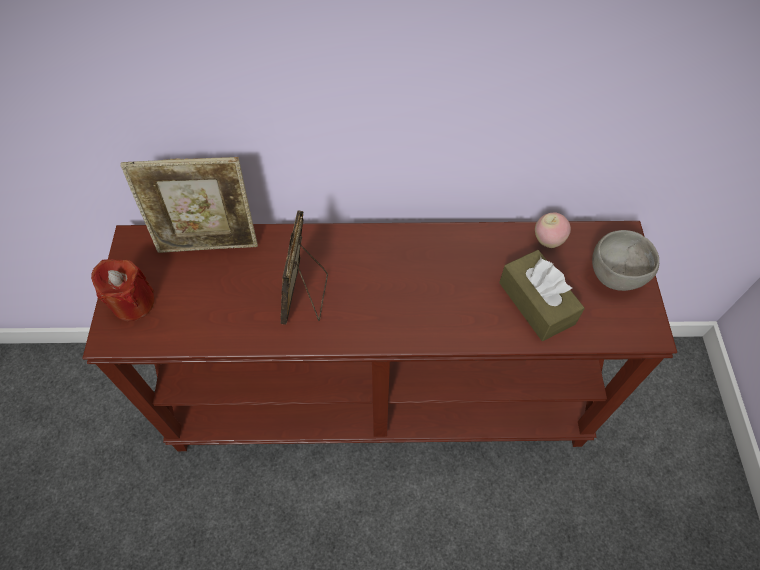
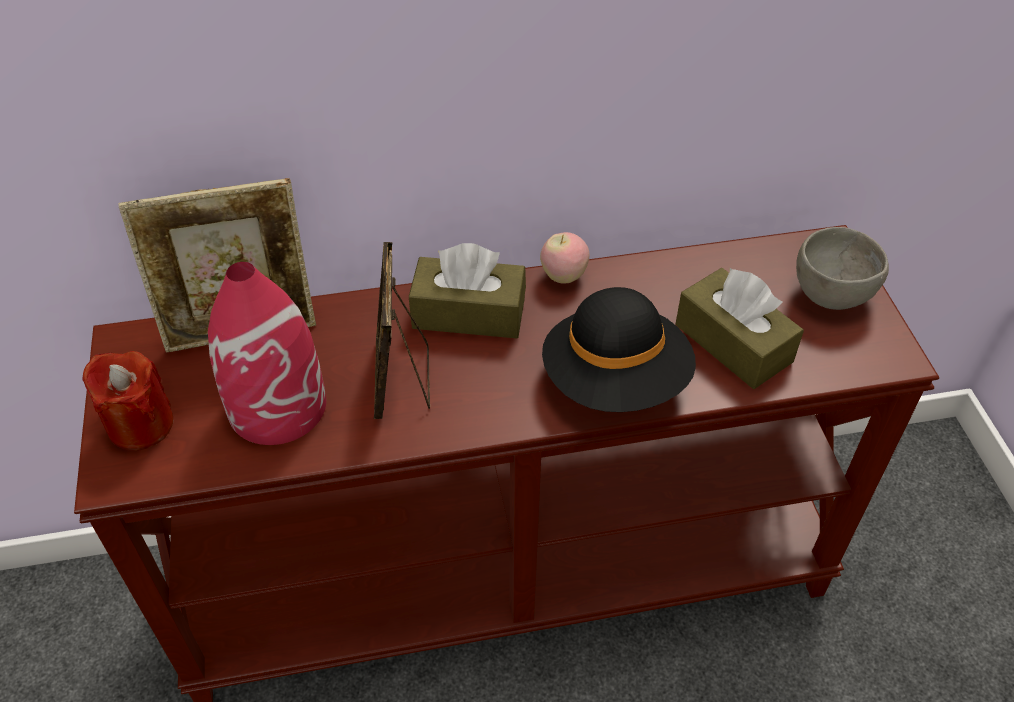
camera: 10 degrees left, 10 degrees down
apple [535,212,571,248] -> apple moved to [540,232,590,283]
none -> red vase [208,262,326,445]
none -> brown tissue box [409,243,526,339]
none -> black hat [542,287,696,412]

